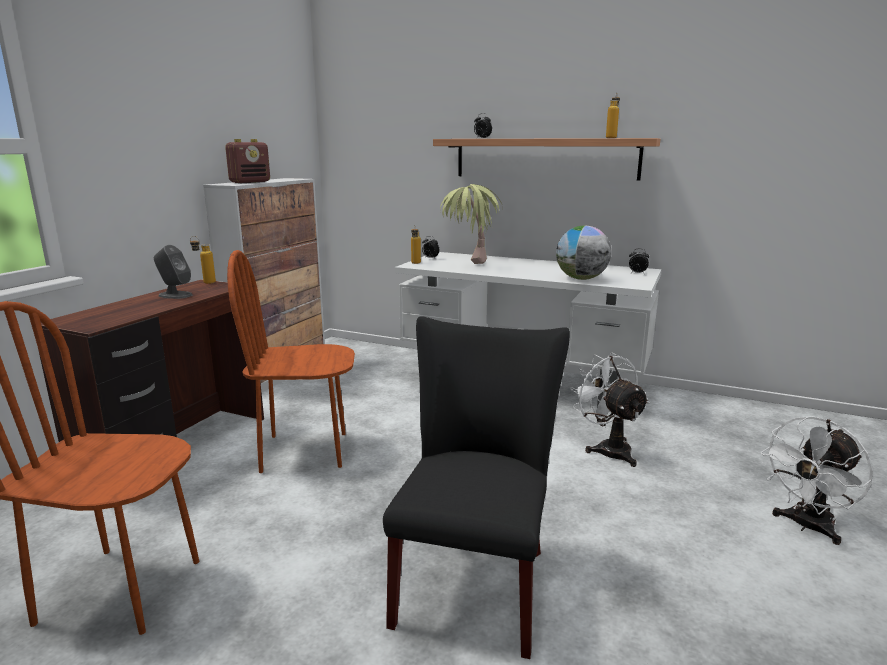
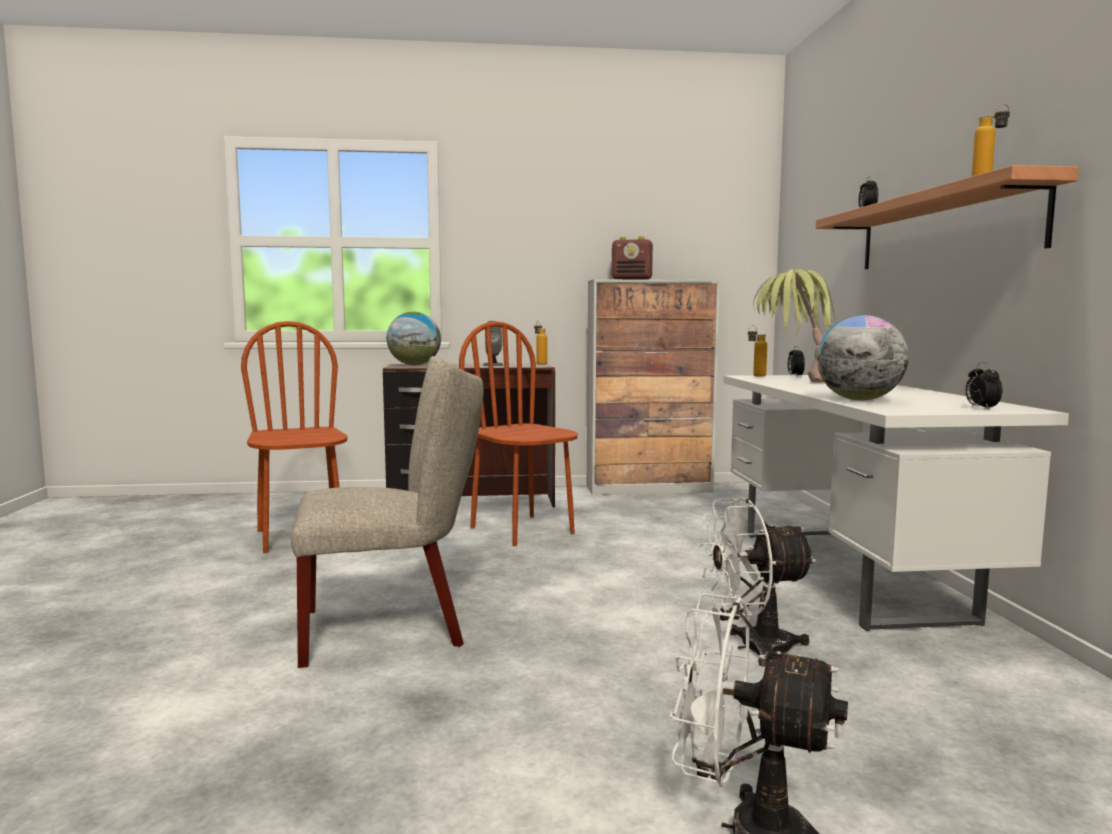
camera: 60 degrees right, 10 degrees down
black chair [383,316,570,659] -> beige chair [291,356,484,668]
white fan [570,353,650,467] -> white fan turned 135 degrees counterclockwise [699,498,817,667]
none -> globe [387,312,441,365]

